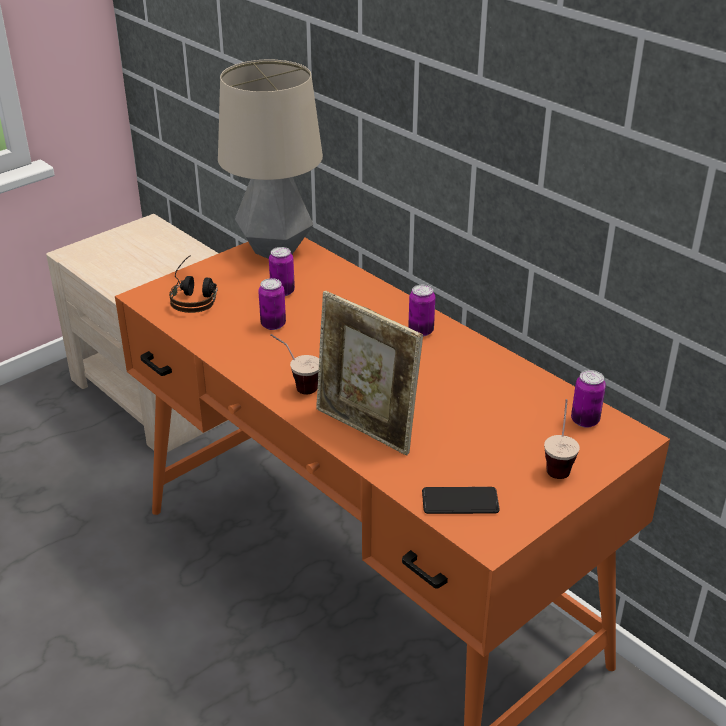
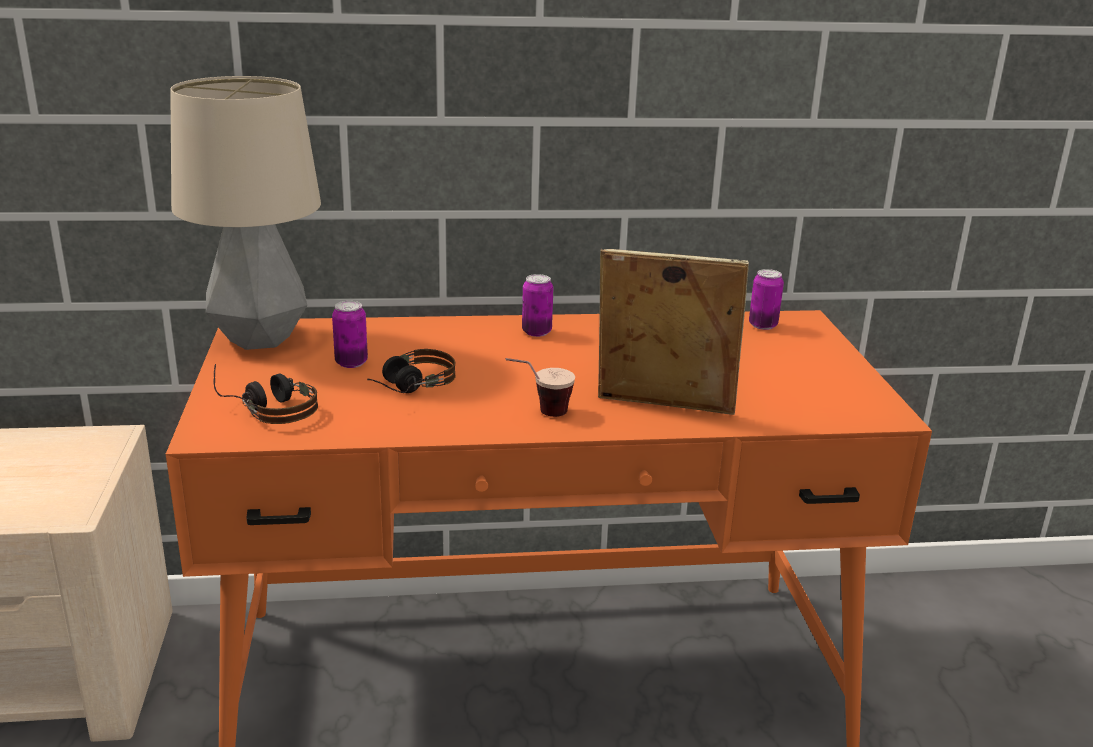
camera: 55 degrees left, 10 degrees down
can [258,278,286,330] -> headphones [367,349,456,393]
picture frame [316,291,423,456] -> picture frame turned 150 degrees counterclockwise [598,249,749,415]
phone [422,487,500,514] -> none
cup [544,399,580,479] -> none

